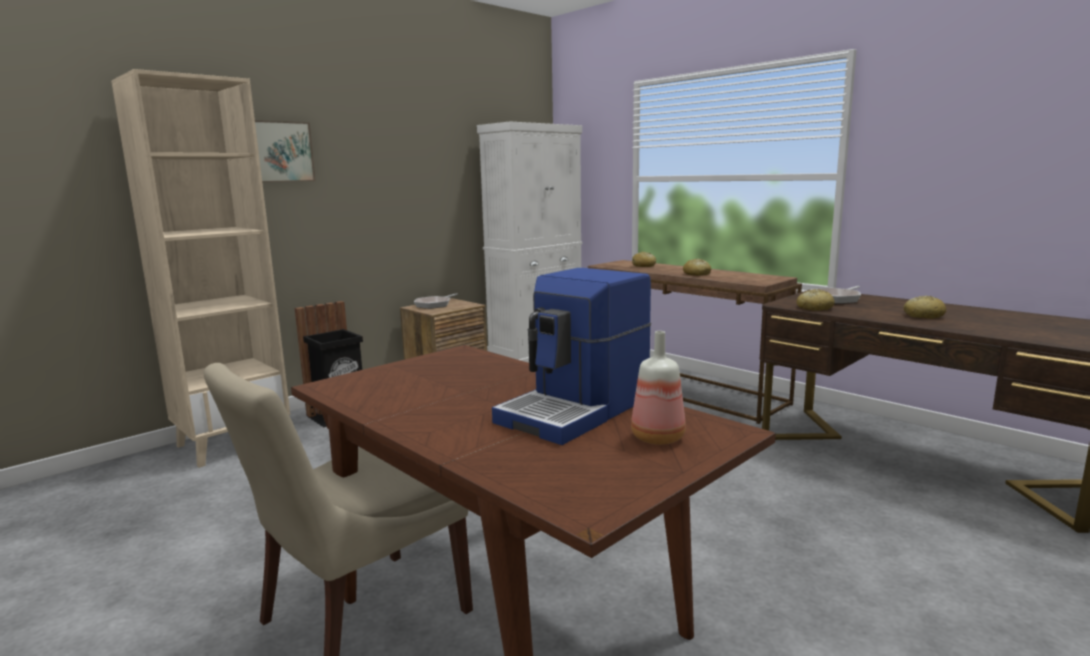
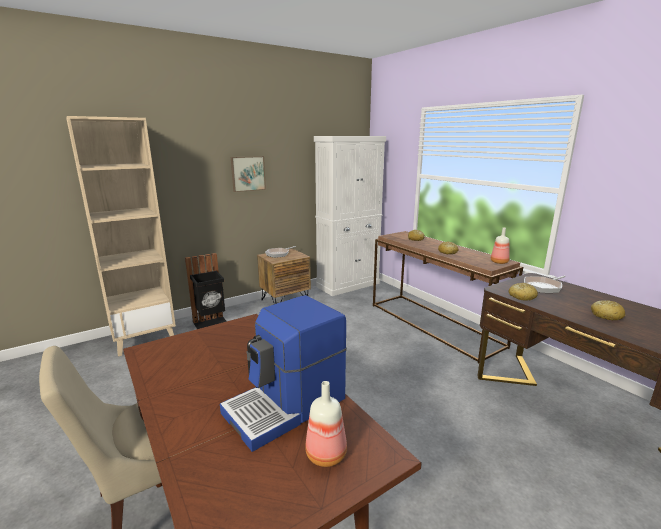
camera: 10 degrees right, 5 degrees up
picture [255,120,316,182] -> picture moved to [231,156,266,192]
none -> bottle [491,228,510,264]

